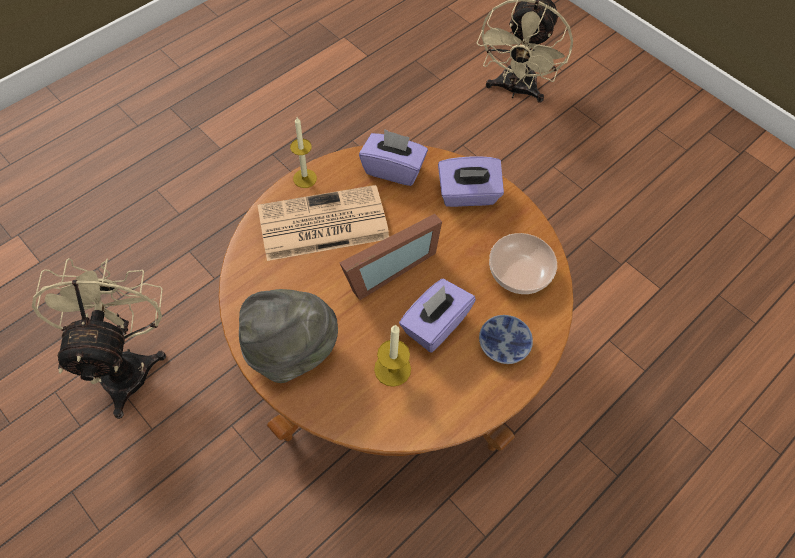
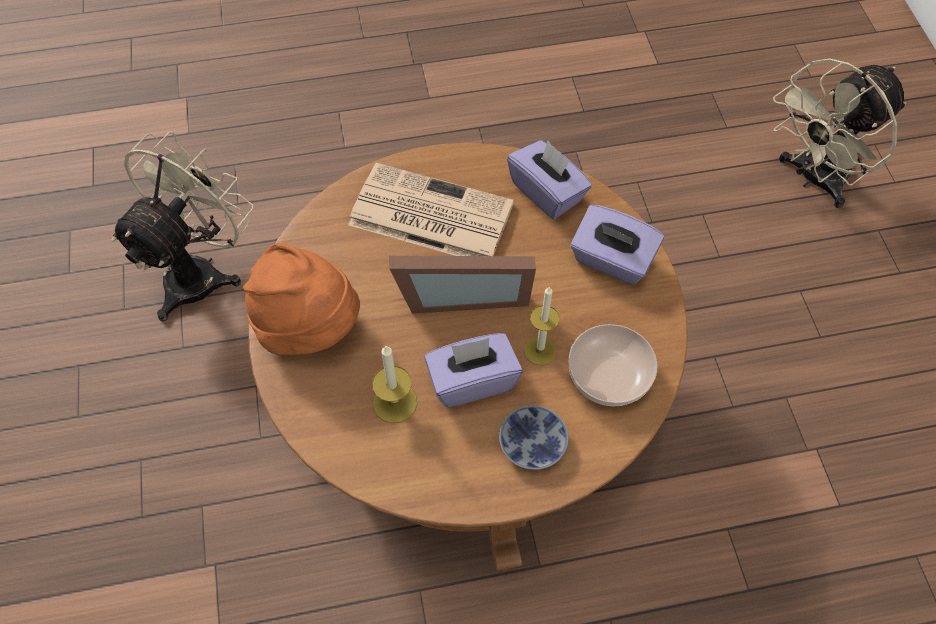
camera: 35 degrees right, 0 degrees up
grey hat [239,289,338,383] -> orange hat [243,243,360,355]
candle [290,117,317,188] -> candle moved to [524,286,560,365]

